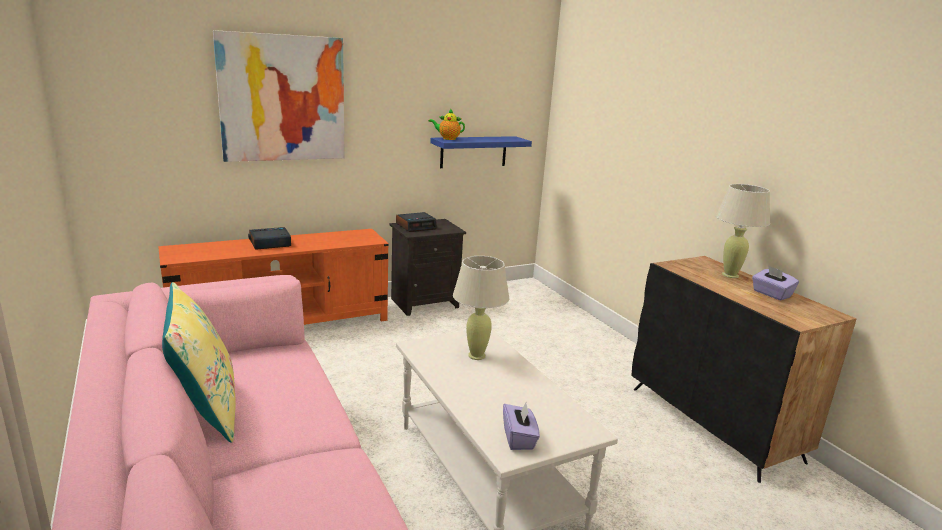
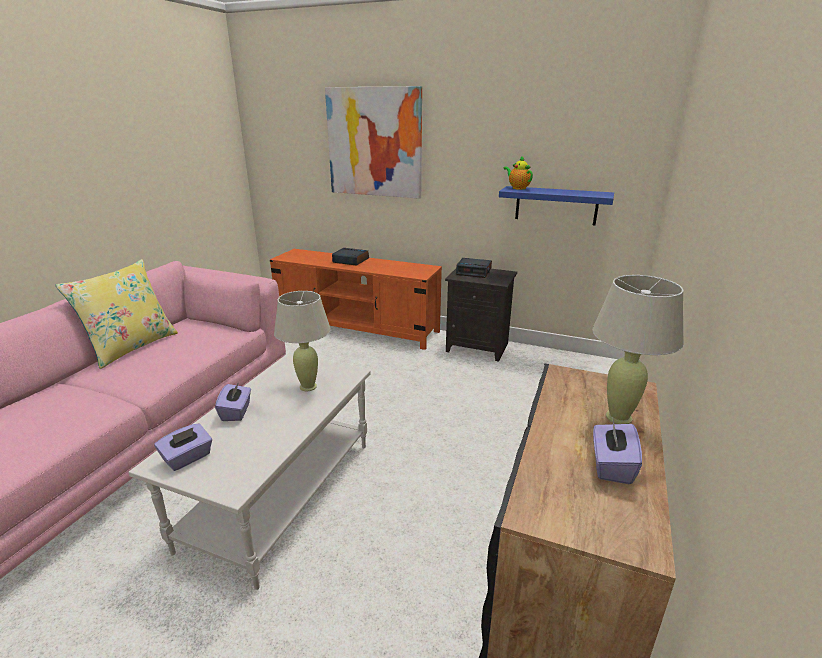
camera: 50 degrees right, 5 degrees up
none -> purple tissue box [215,382,251,421]

